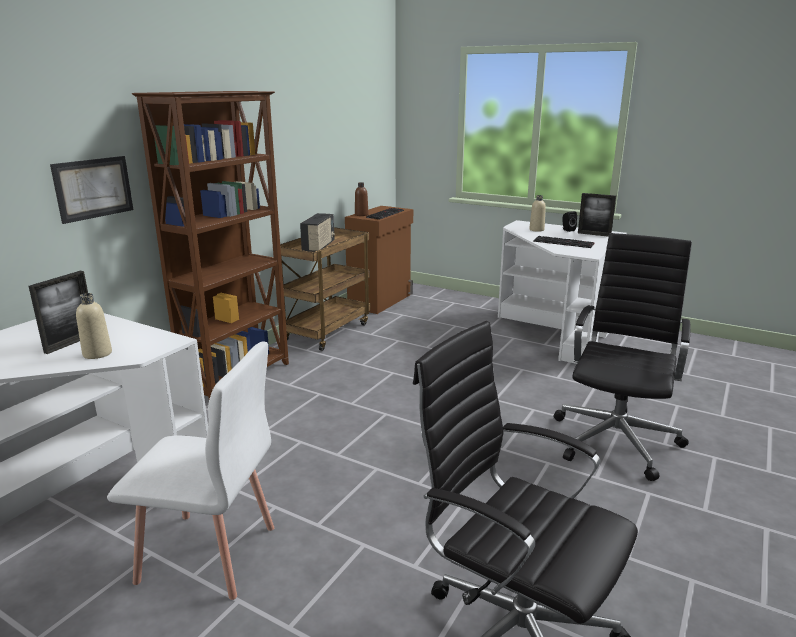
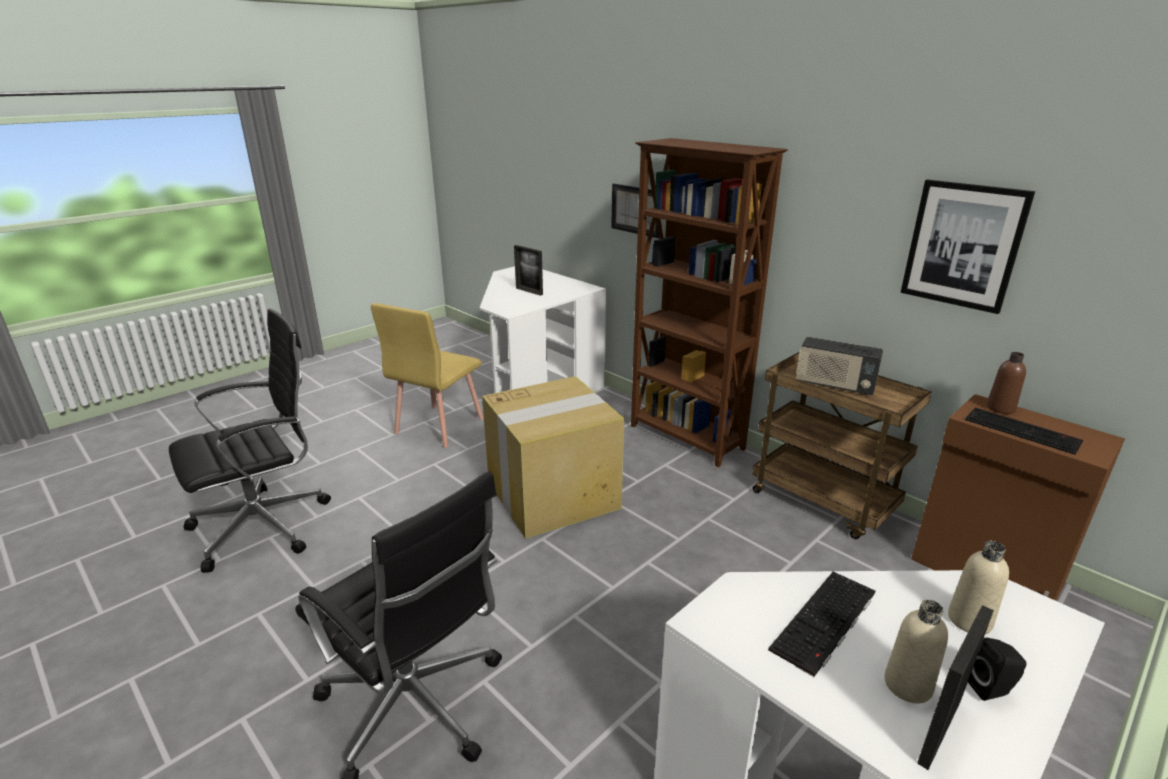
camera: 105 degrees right, 5 degrees up
beige bottle [76,293,112,359] -> beige bottle moved to [885,599,948,704]
white chair [107,341,274,600] -> yellow chair [371,303,483,448]
none -> cardboard box [482,376,624,539]
none -> picture [901,180,1035,314]

